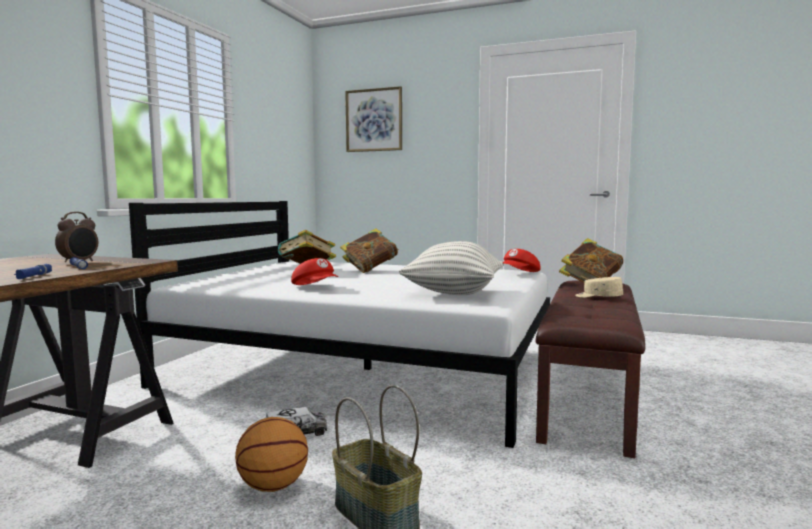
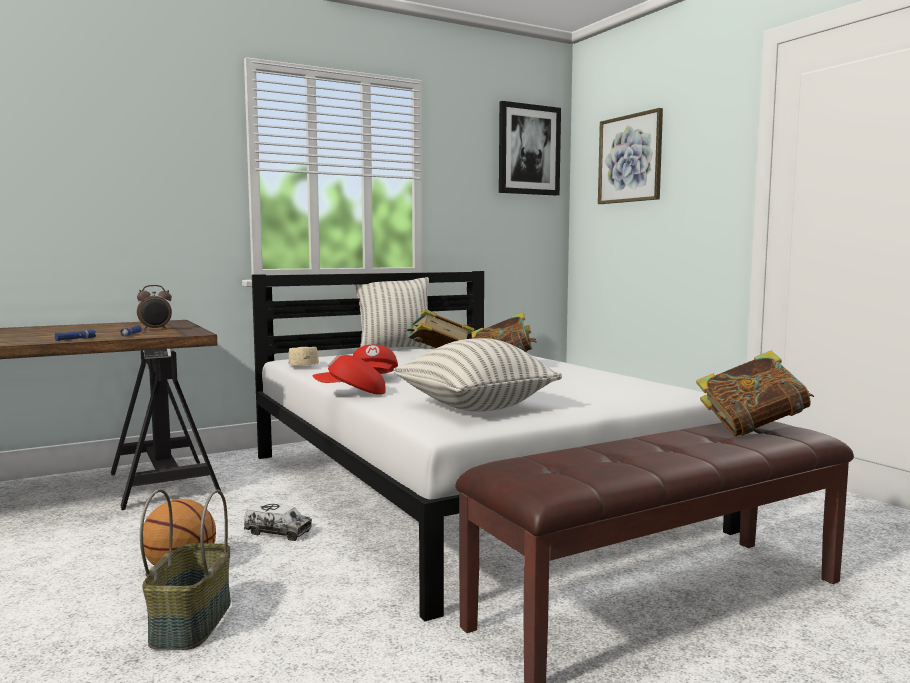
camera: 40 degrees right, 0 degrees up
red cap [503,249,540,272] -> red cap moved to [313,355,386,395]
beige cap [575,277,623,298] -> beige cap moved to [288,347,319,365]
none -> pillow [355,277,436,349]
none -> picture [499,101,561,196]

